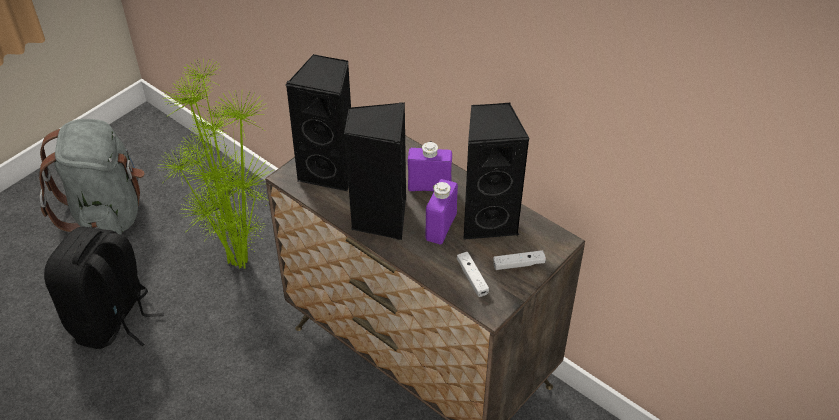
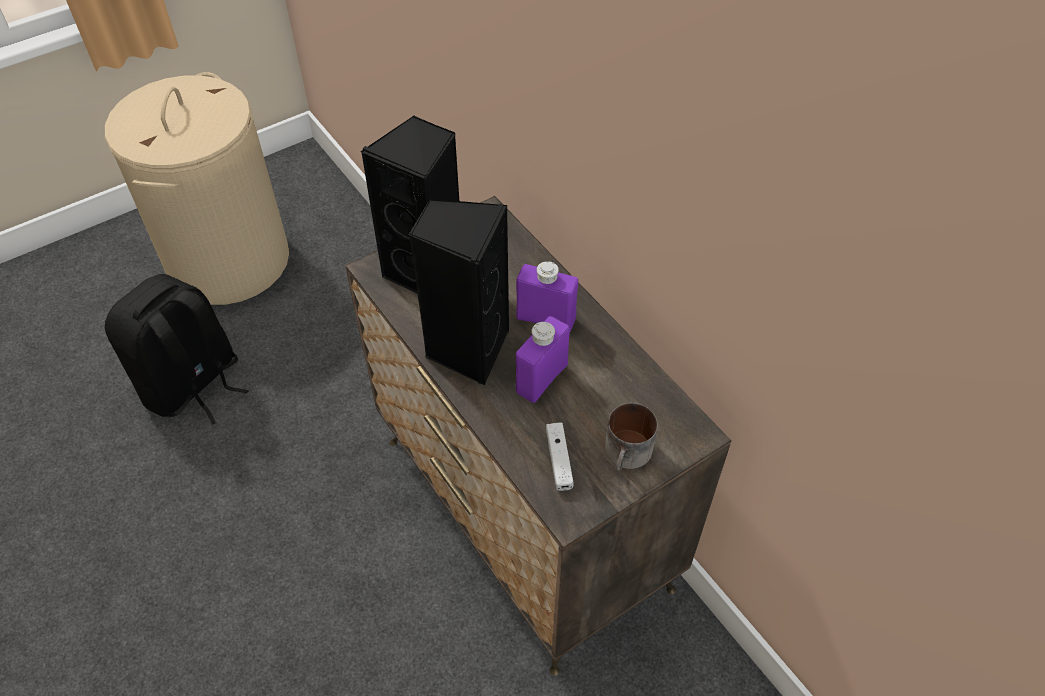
camera: 15 degrees right, 5 degrees up
grey backpack [39,119,145,235] -> beige laundry basket [105,72,289,305]
potted plant [159,60,273,269] -> none
black speaker [463,102,530,240] -> none
white game controller [493,250,546,270] -> mug [605,403,658,470]

